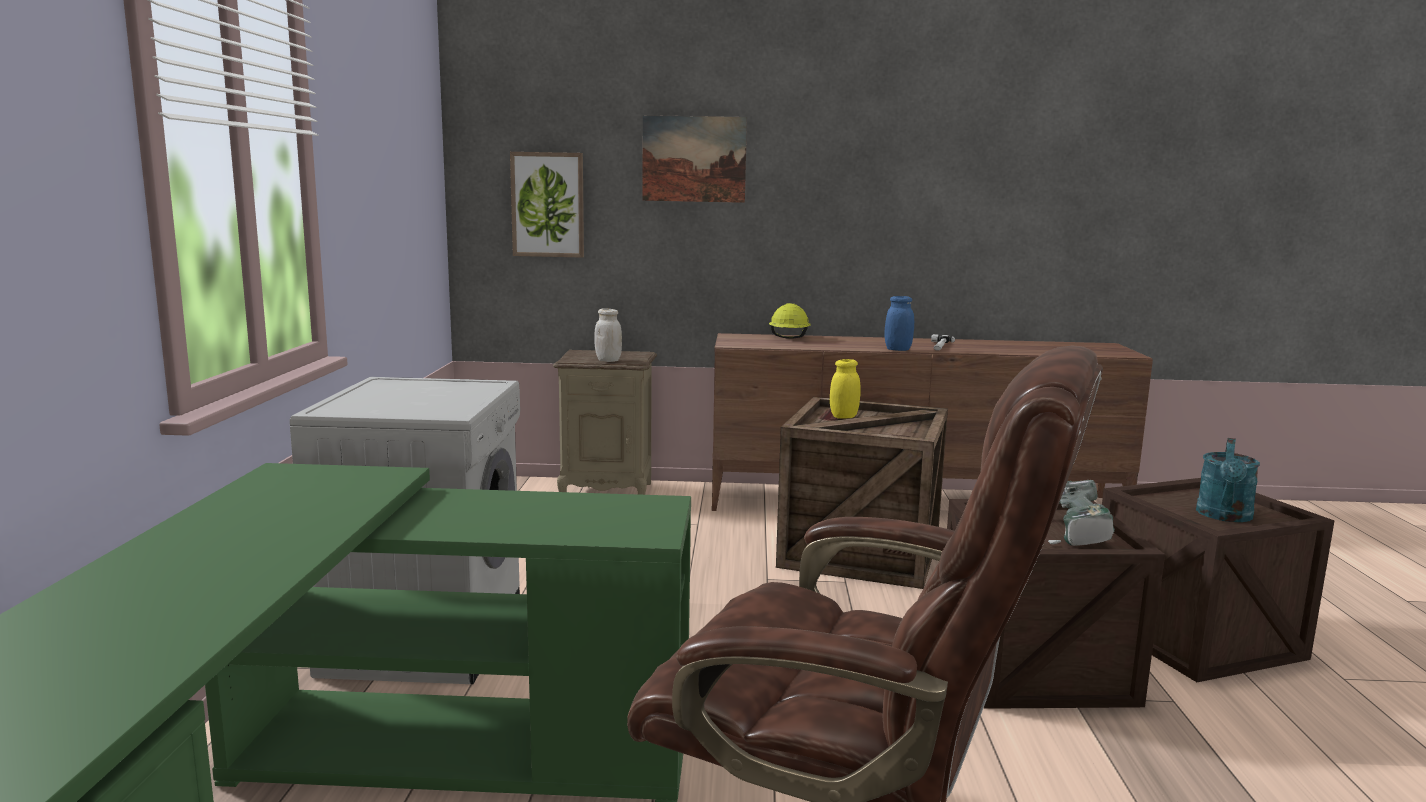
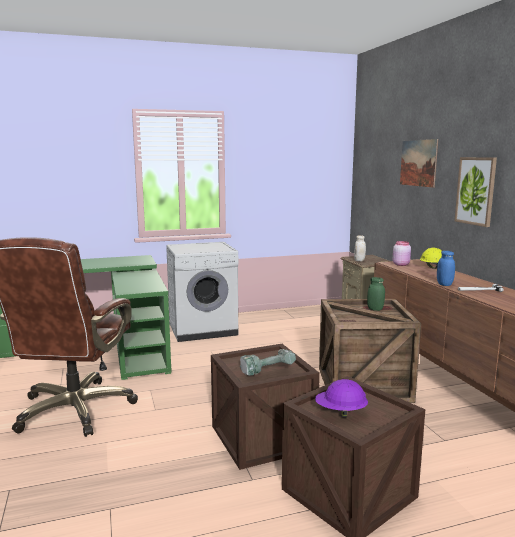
camera: 70 degrees right, 0 degrees up
picture [510,152,584,258] -> picture moved to [455,157,497,227]
yellow jar [830,359,861,419] -> green jar [367,277,385,311]
turquoise watering can [1196,438,1260,522] -> purple hard hat [315,379,368,418]
none -> pink jar [393,241,411,266]

